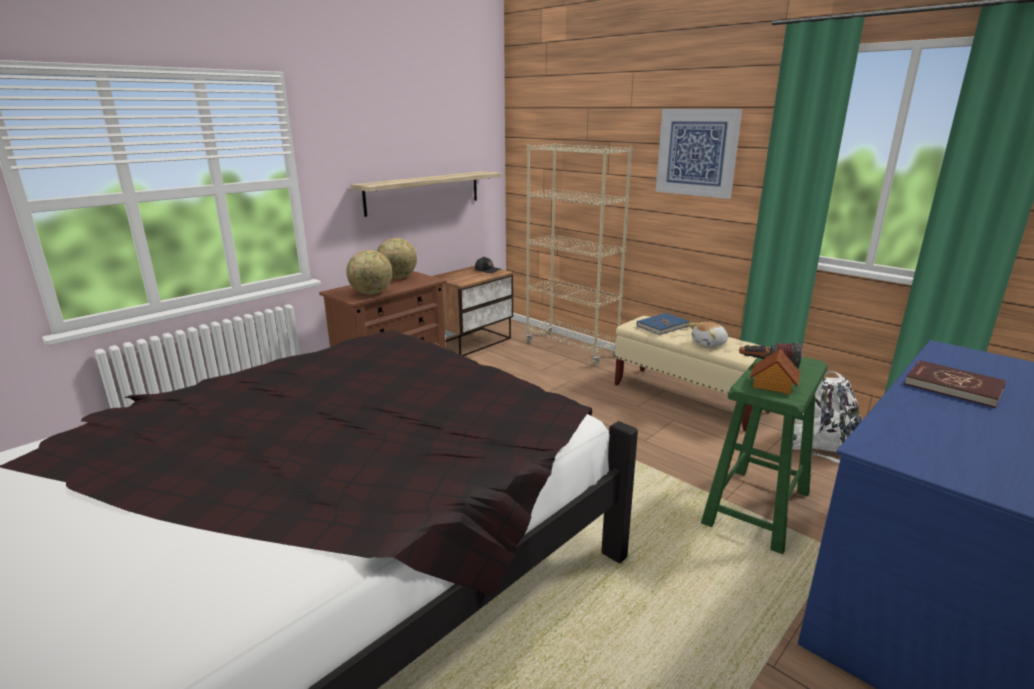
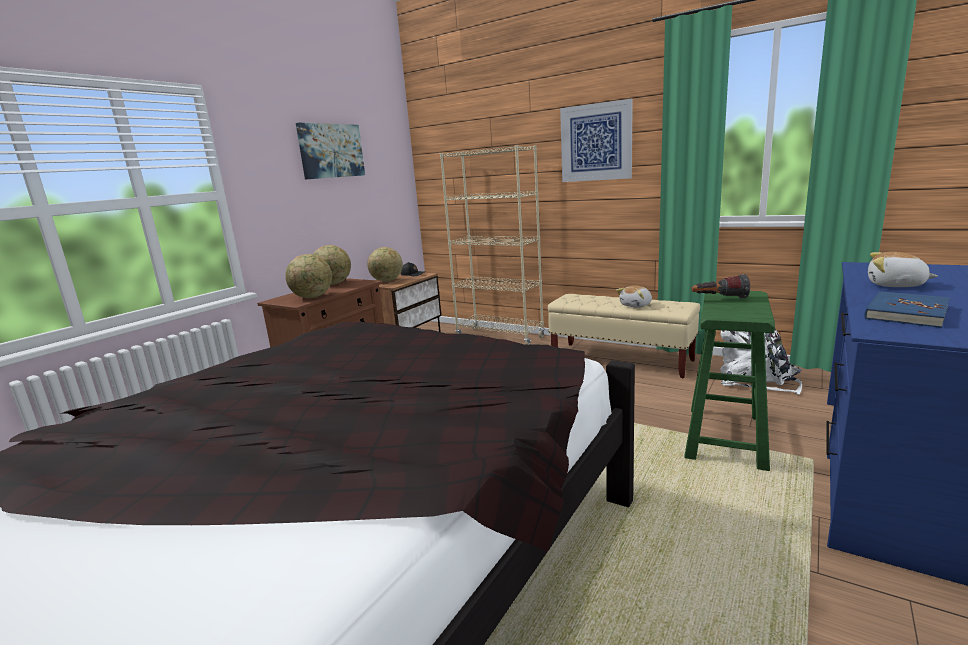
camera: 10 degrees left, 5 degrees down
shelf [351,171,501,217] -> none
blue book [637,313,690,335] -> blue book moved to [864,291,950,328]
toy house [750,348,801,395] -> none
red book [905,360,1006,408] -> plush toy [868,252,938,287]
none -> picture [296,123,365,179]
none -> globe [367,247,403,282]

